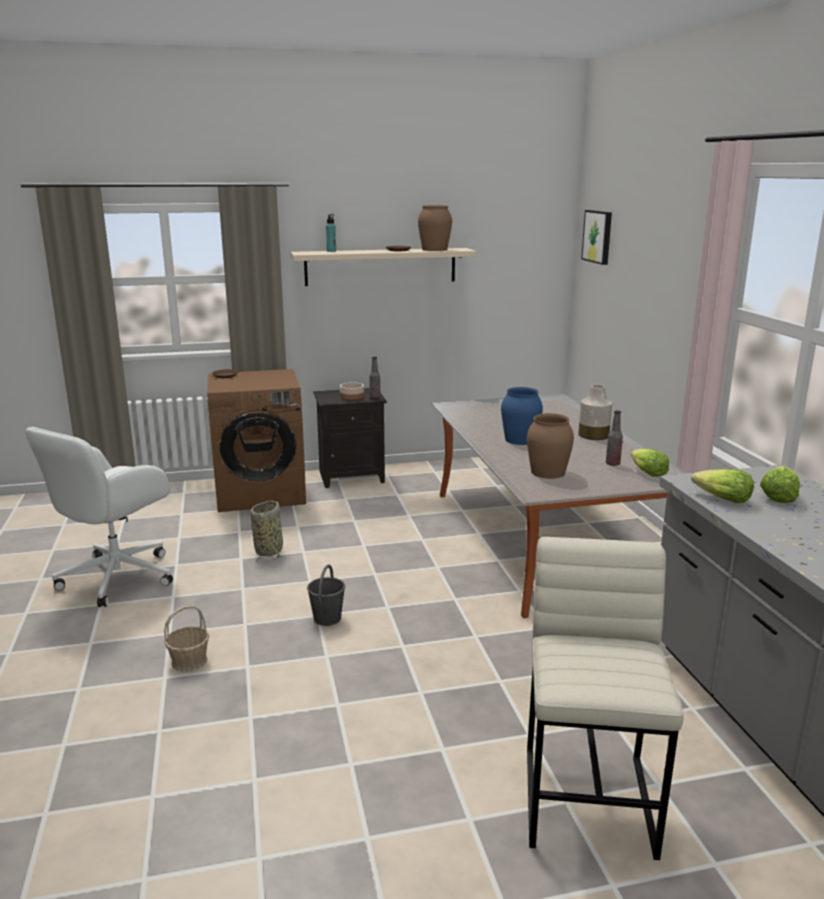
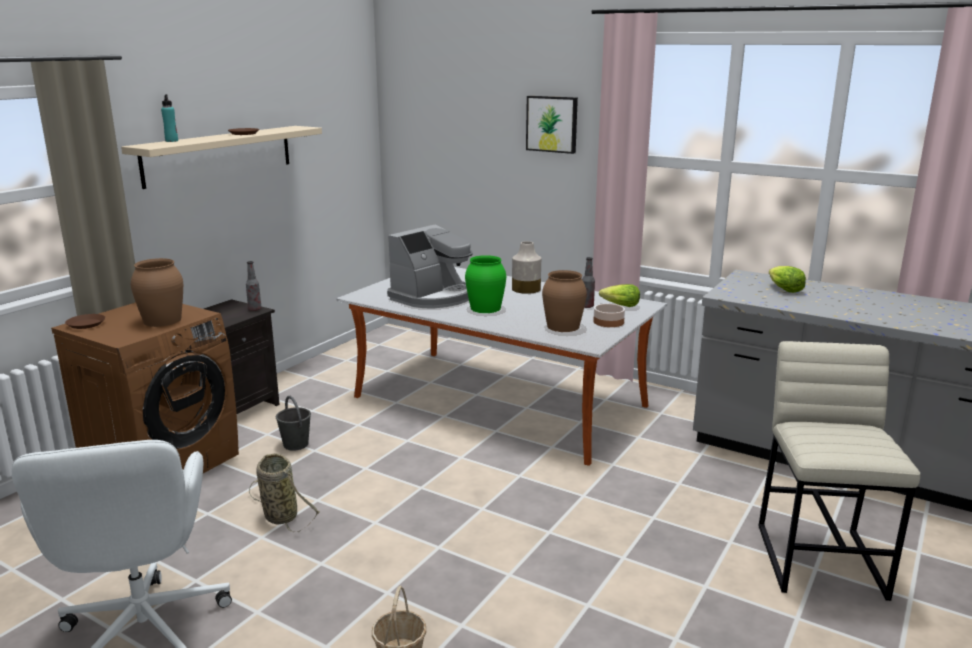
camera: 45 degrees left, 0 degrees up
grey bucket [307,564,345,626] -> grey bucket moved to [276,396,311,451]
bowl [340,382,364,400] -> bowl moved to [593,304,625,327]
brown vase [418,205,452,251] -> brown vase moved to [131,258,183,327]
blue vase [501,387,543,445] -> green vase [465,255,506,313]
beige chair [527,537,683,860] -> beige chair turned 45 degrees clockwise [758,341,920,601]
picture [581,210,612,265] -> picture moved to [526,96,578,154]
lettuce [691,469,754,503] -> none
none -> coffee machine [387,224,473,309]

